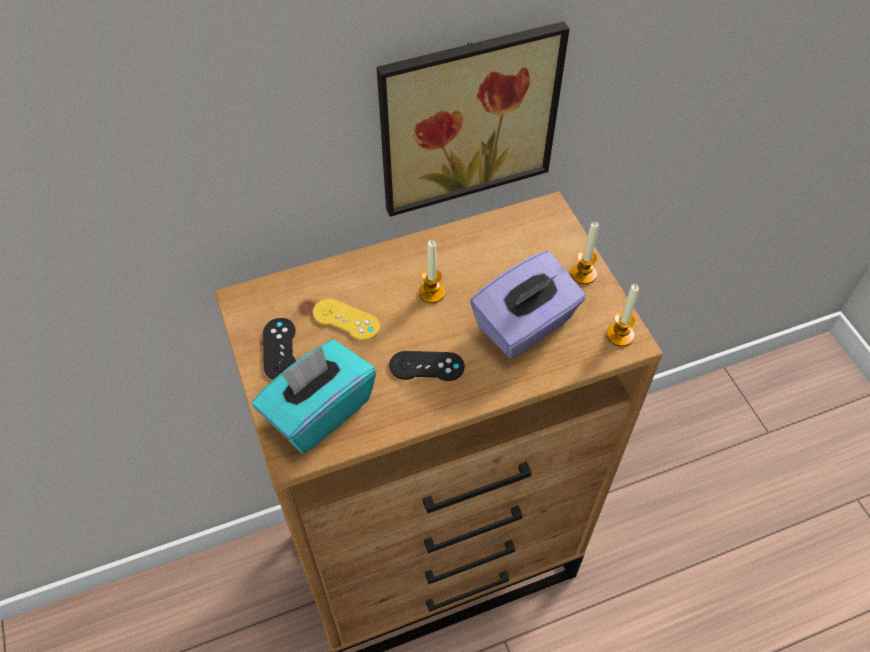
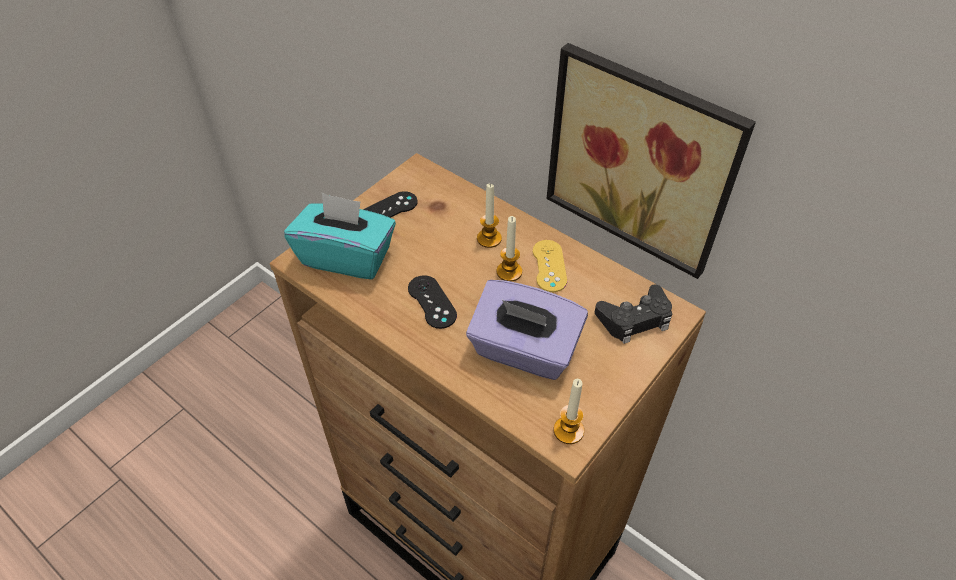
camera: 60 degrees right, 5 degrees down
yellow game controller [313,299,380,341] -> yellow game controller moved to [533,240,567,292]
candle [571,222,599,284] -> candle moved to [477,184,502,248]
none -> black game controller [595,284,672,344]

